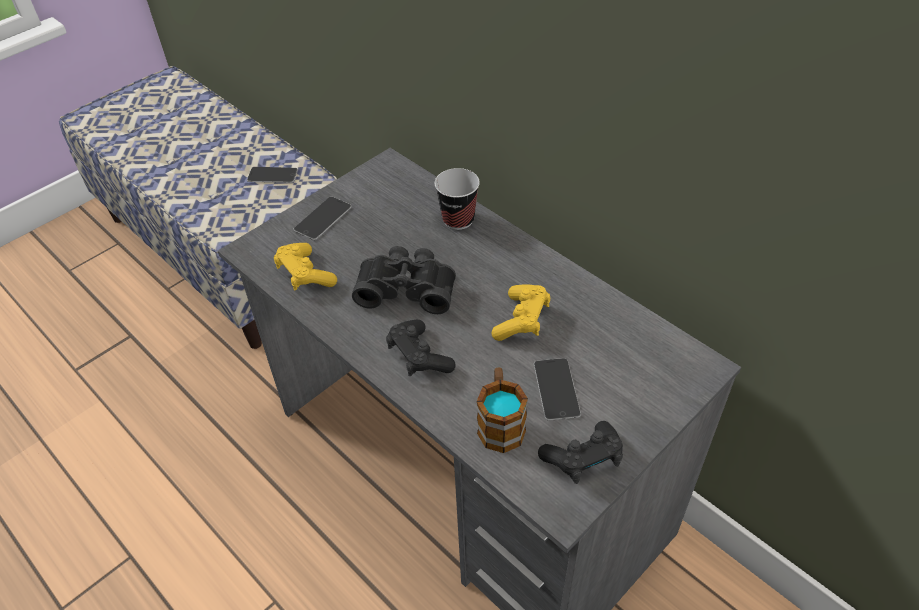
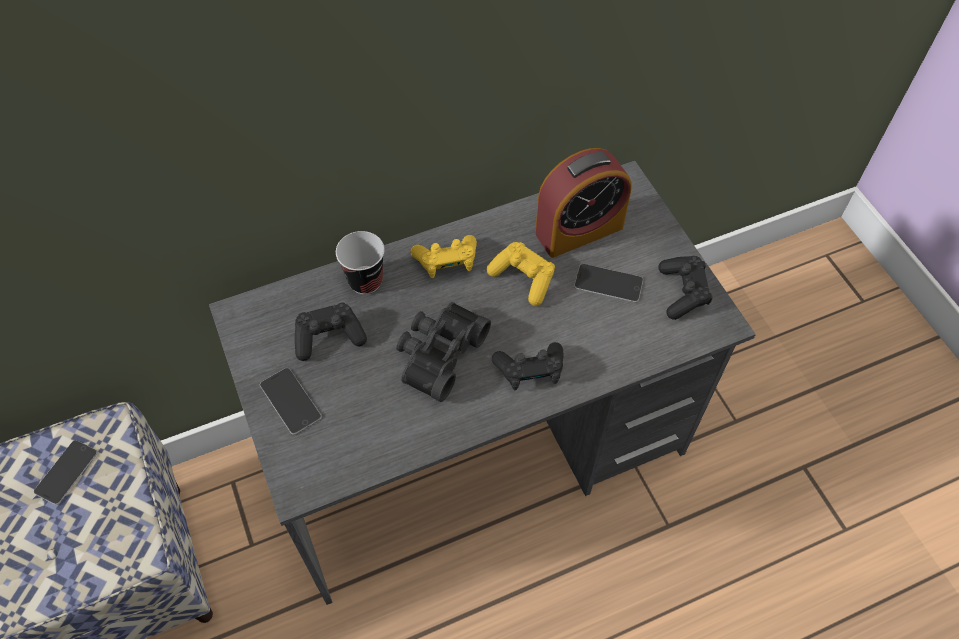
camera: 70 degrees left, 10 degrees up
yellow game controller [274,243,337,291] -> yellow game controller moved to [410,235,477,278]
mug [476,367,528,453] -> none
none -> black game controller [295,302,367,361]
none -> alarm clock [535,148,632,258]

